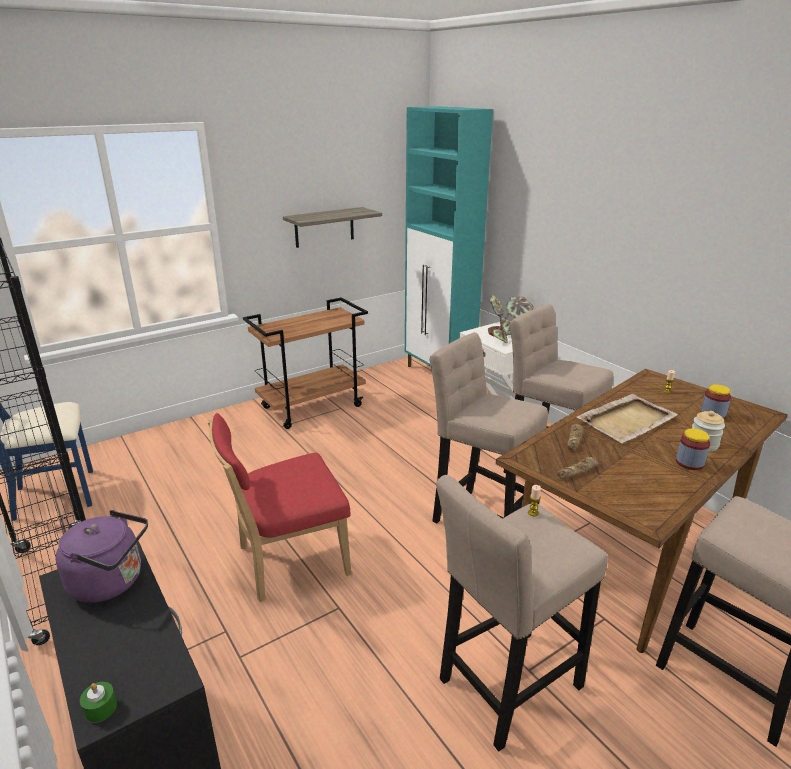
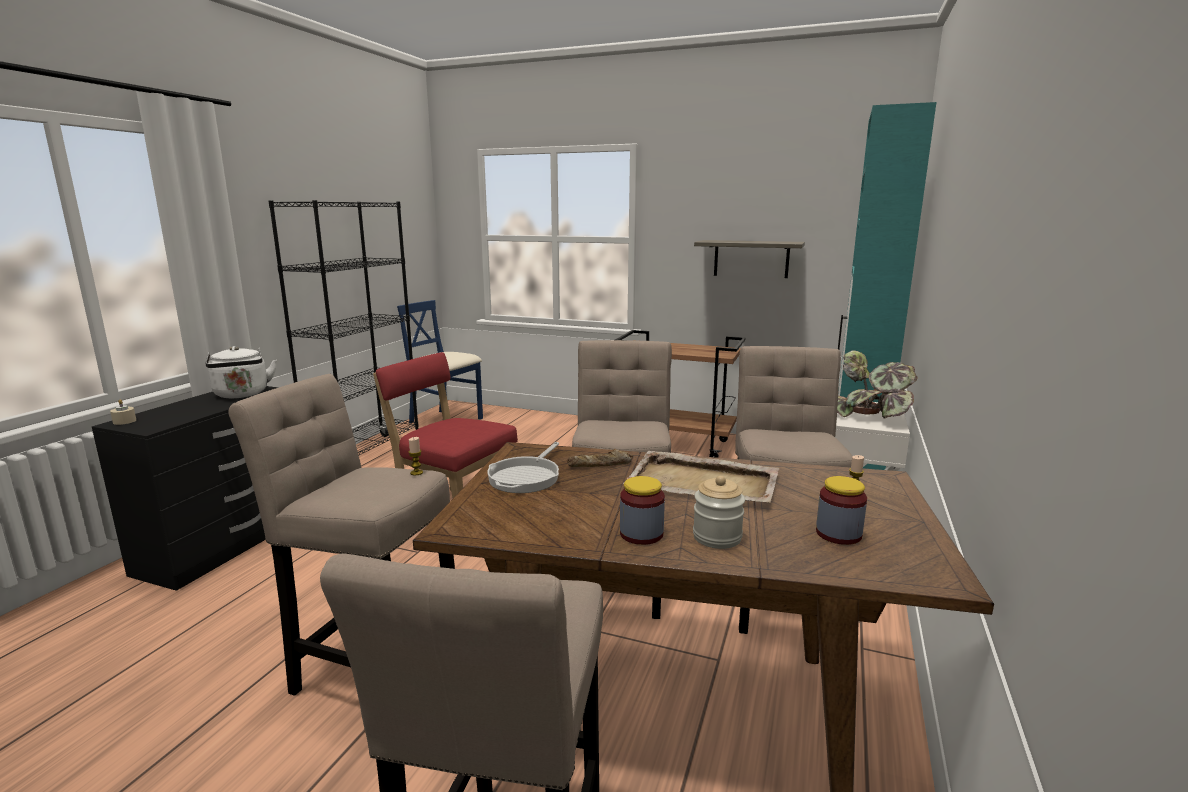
camera: 55 degrees right, 10 degrees down
purple kettle [56,510,148,603] -> white kettle [206,346,277,398]
green candle [80,682,117,723] -> beige candle [110,399,136,425]
bread [557,457,598,479] -> frying pan [487,442,559,493]

